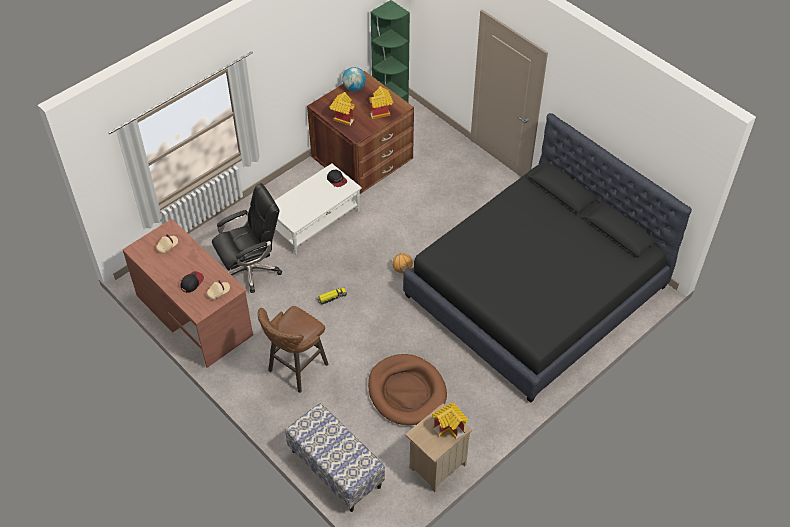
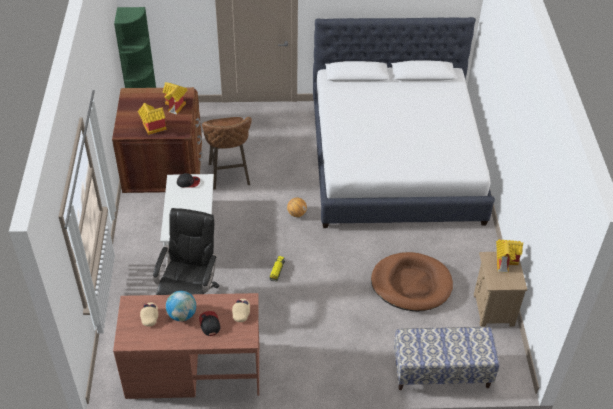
camera: 50 degrees left, 5 degrees down
brown stool [258,306,328,393] -> brown stool moved to [202,117,252,190]
globe [342,67,366,91] -> globe moved to [166,291,196,321]
black bed [403,113,692,403] -> white bed [313,17,495,228]

